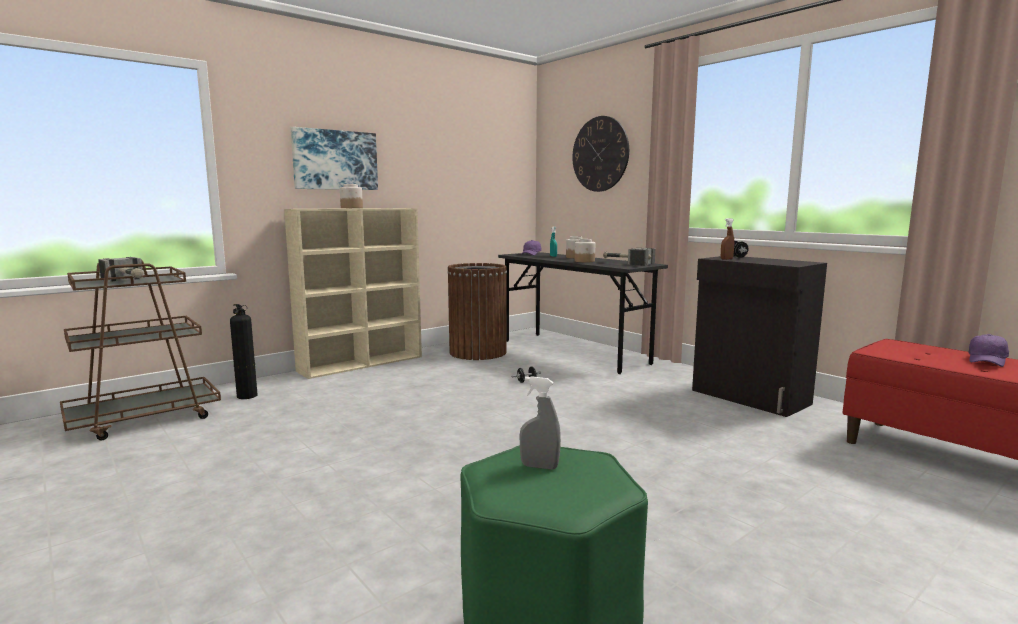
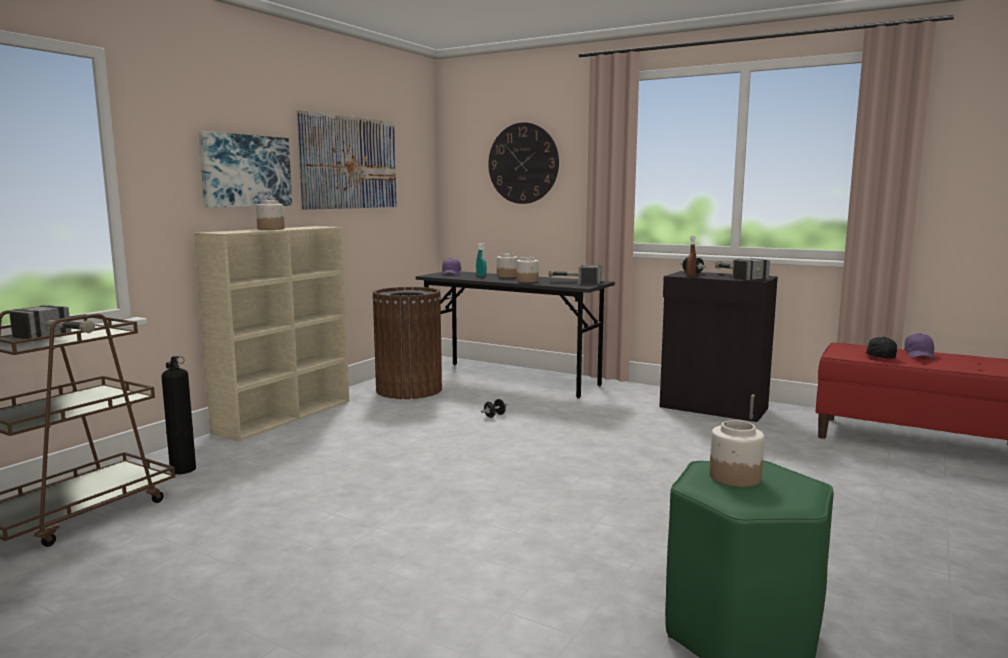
camera: 20 degrees left, 0 degrees up
grey spray bottle [519,376,561,470] -> jar [709,420,765,487]
none -> picture [297,110,397,210]
none -> hammer [715,258,770,280]
none -> black cap [866,337,897,358]

